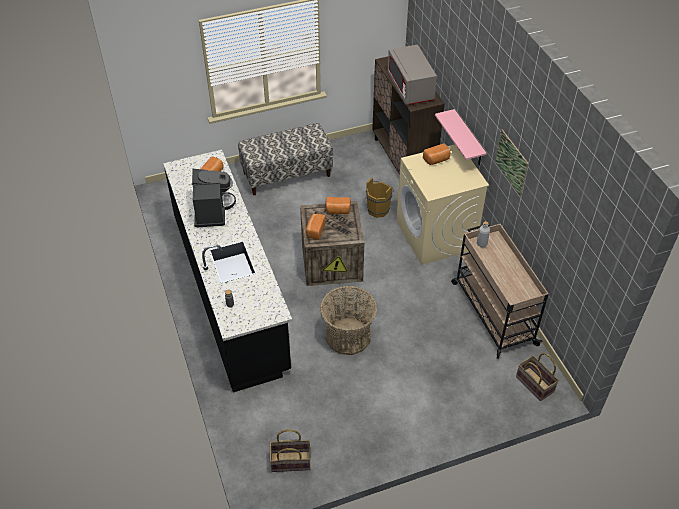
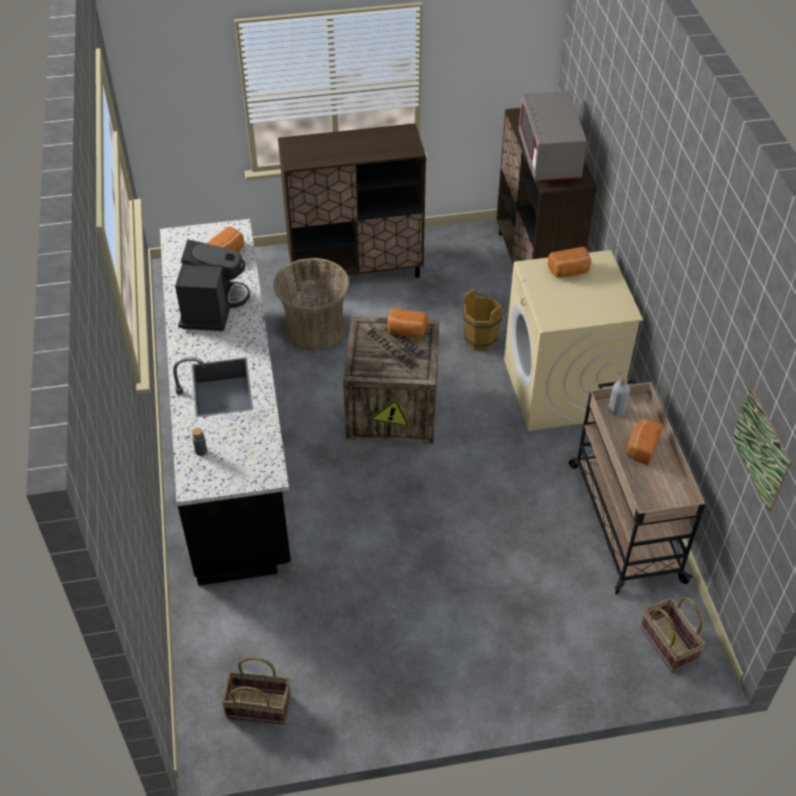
camera: 10 degrees right, 0 degrees up
bench [238,123,333,195] -> brown cabinet [278,123,426,292]
bread [305,214,326,240] -> bread moved to [626,419,663,465]
basket [320,286,377,355] -> basket moved to [273,258,350,350]
pink shelf [435,109,487,165] -> none
picture [496,130,529,196] -> picture moved to [732,386,791,512]

